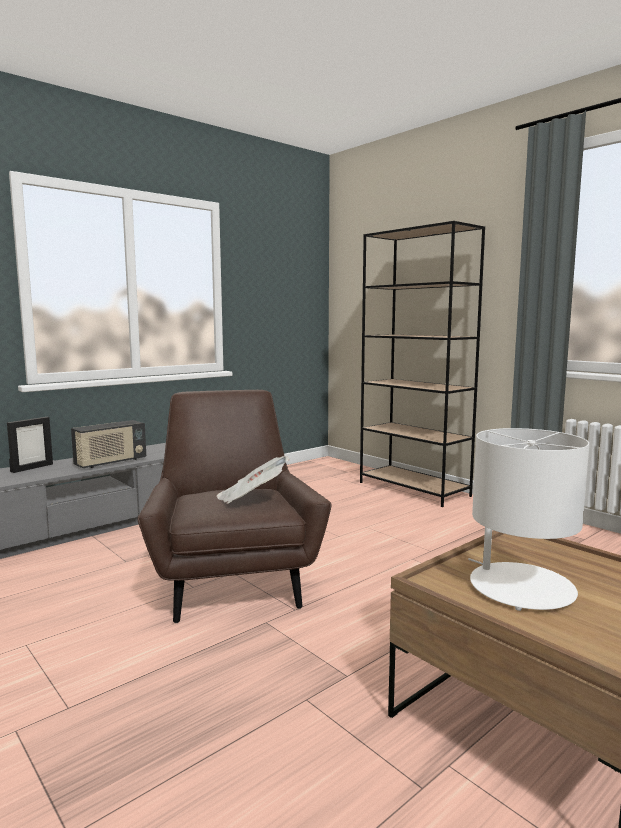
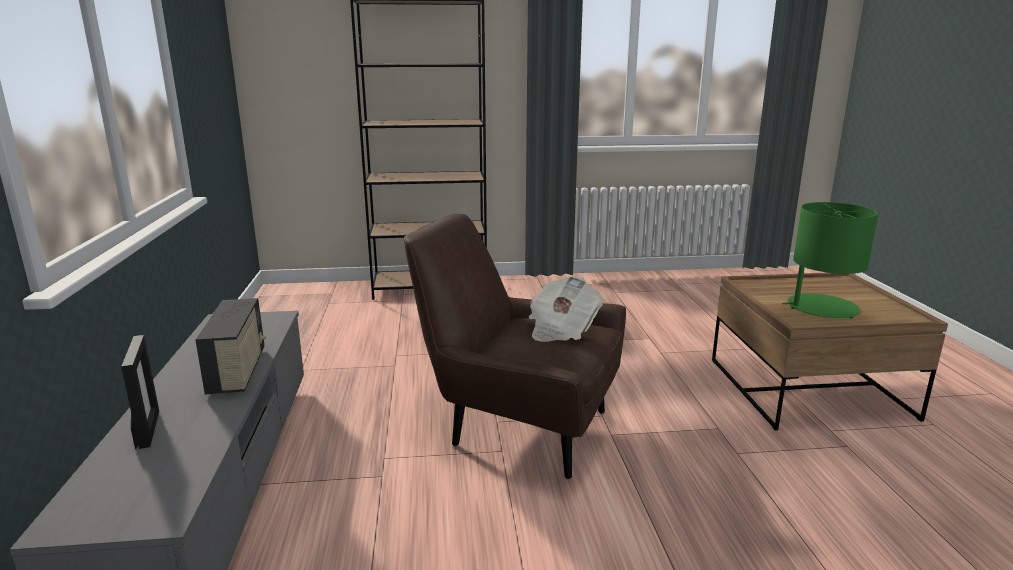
camera: 55 degrees left, 10 degrees up
white table lamp [468,428,590,611] -> green table lamp [782,202,878,319]

